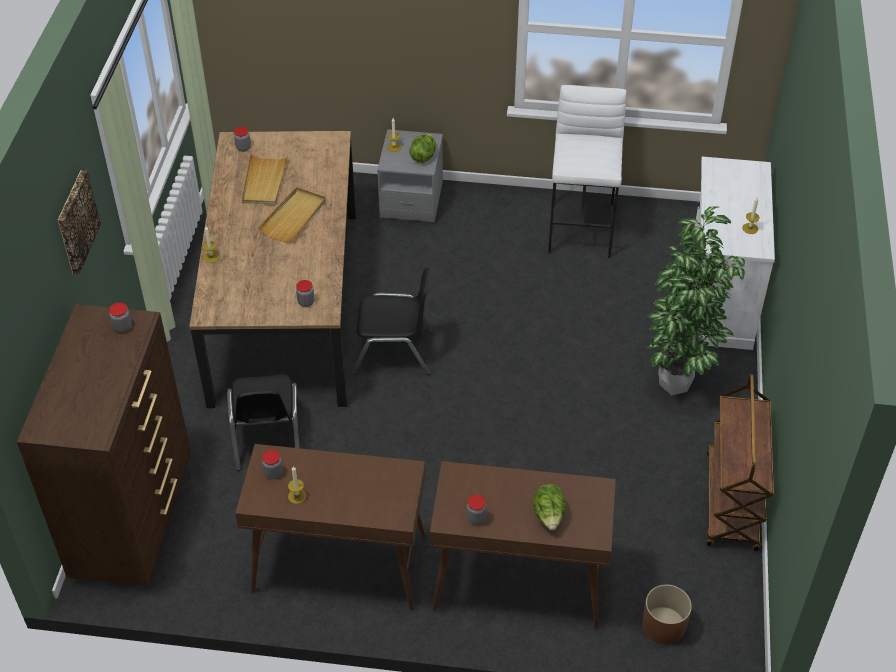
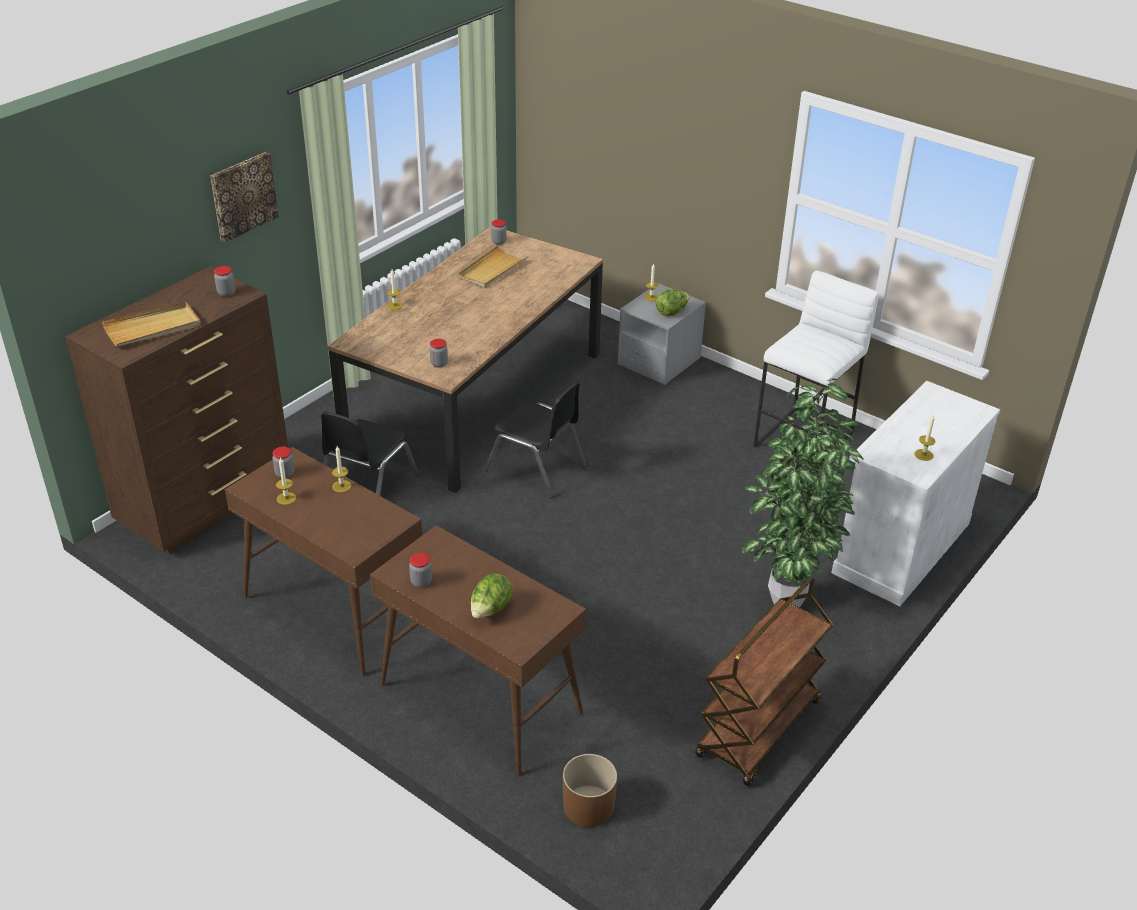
camera: 30 degrees right, 10 degrees down
beige tray [258,187,326,243] -> beige tray moved to [102,302,201,346]
none -> candle [332,446,351,493]

